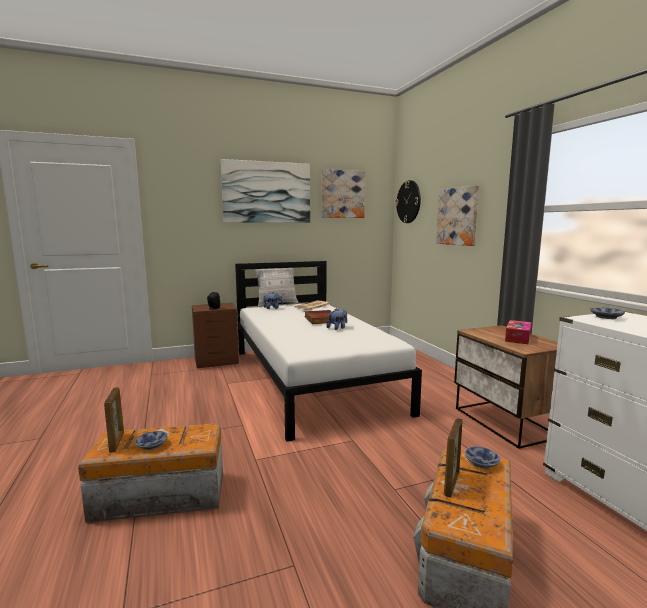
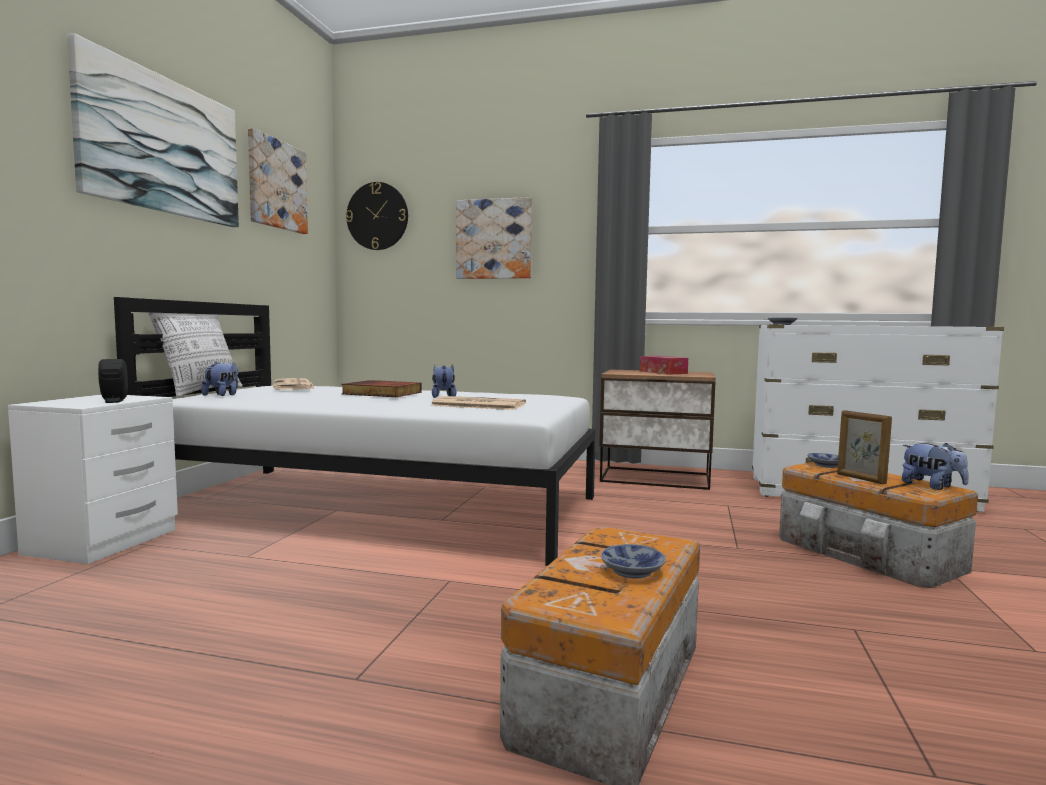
camera: 55 degrees left, 5 degrees down
picture frame [104,387,124,453] -> none
brown nightstand [192,303,239,368] -> white nightstand [8,395,178,564]
none -> newspaper [430,396,526,410]
none -> plush toy [902,443,969,490]

